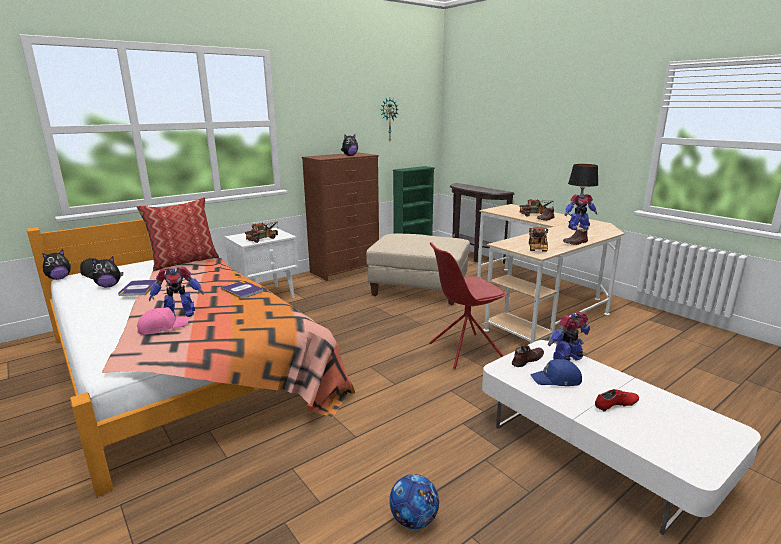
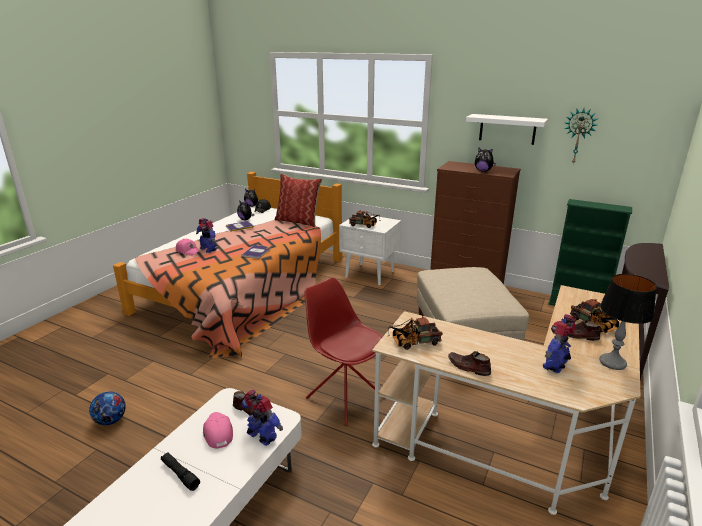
camera: 65 degrees right, 5 degrees up
blue cap [530,359,582,386] -> pink cap [203,412,233,449]
toy robot [565,194,597,230] -> toy robot turned 75 degrees clockwise [543,314,576,373]
red shoe [595,389,639,412] -> black flashlight [161,452,200,491]
none -> white shelf [466,114,548,145]

